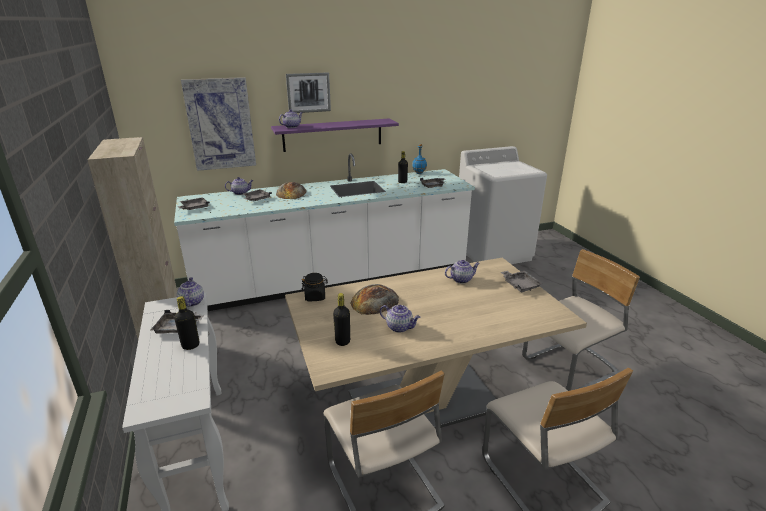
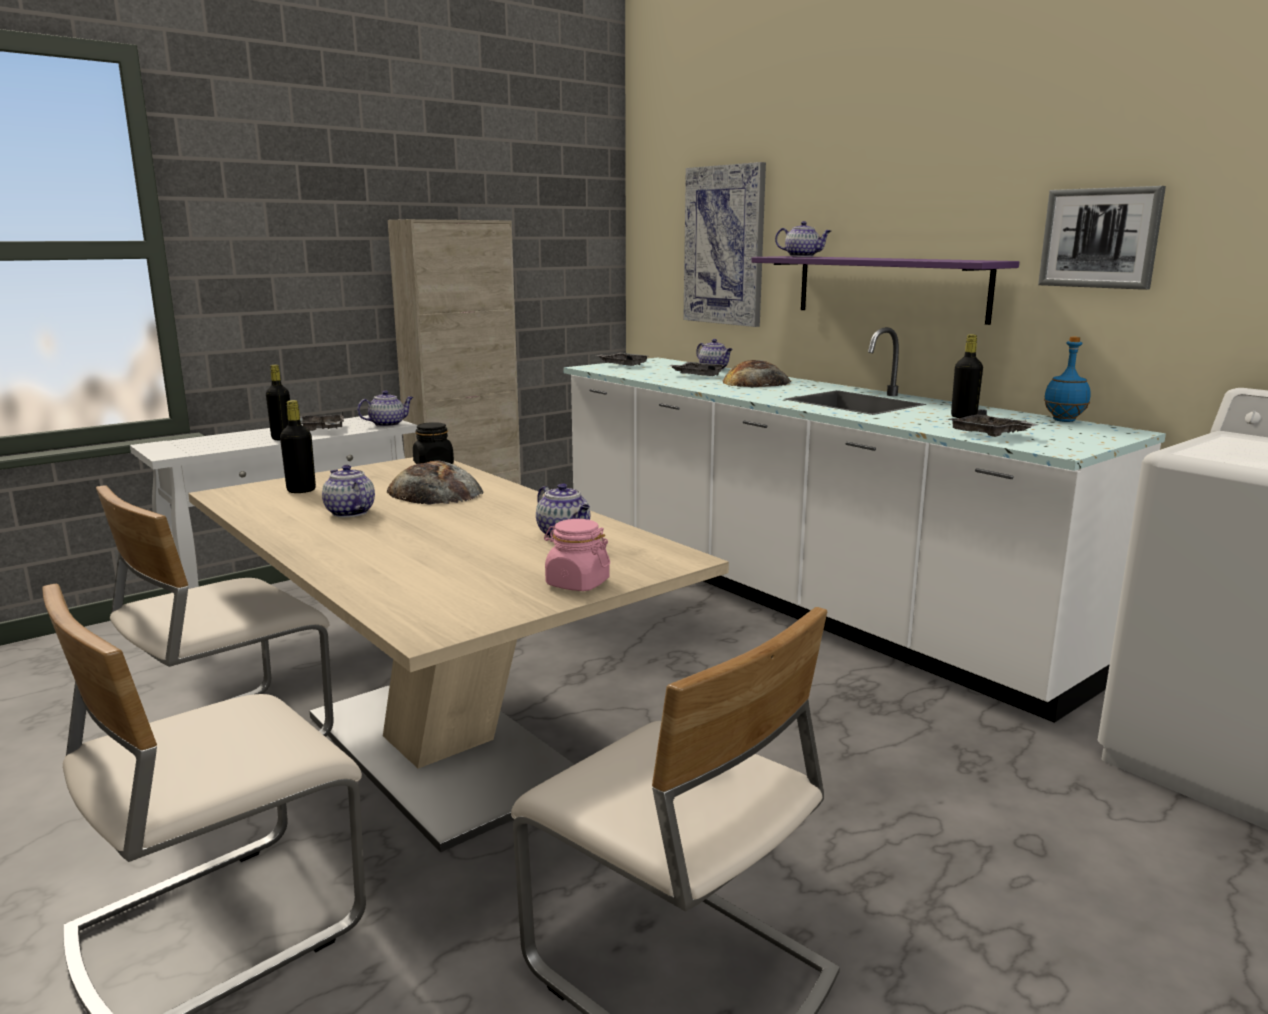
camera: 70 degrees right, 10 degrees down
picture [286,72,331,113] -> picture moved to [1038,186,1166,290]
teapot [380,305,420,333] -> teapot turned 135 degrees clockwise [322,465,375,517]
grey tray [501,271,543,292] -> pink jar [544,519,610,591]

